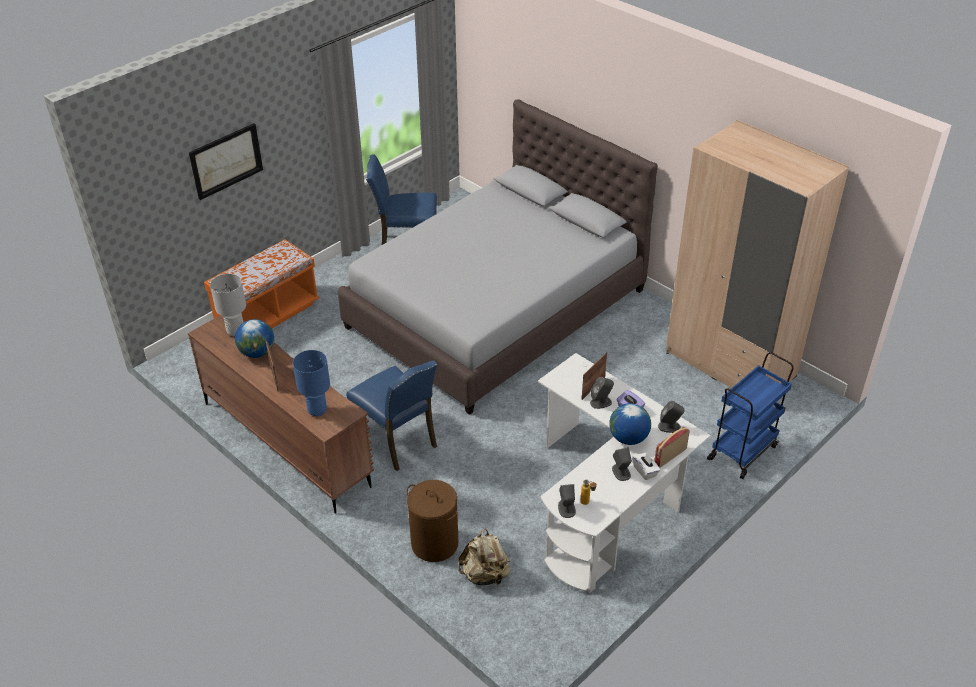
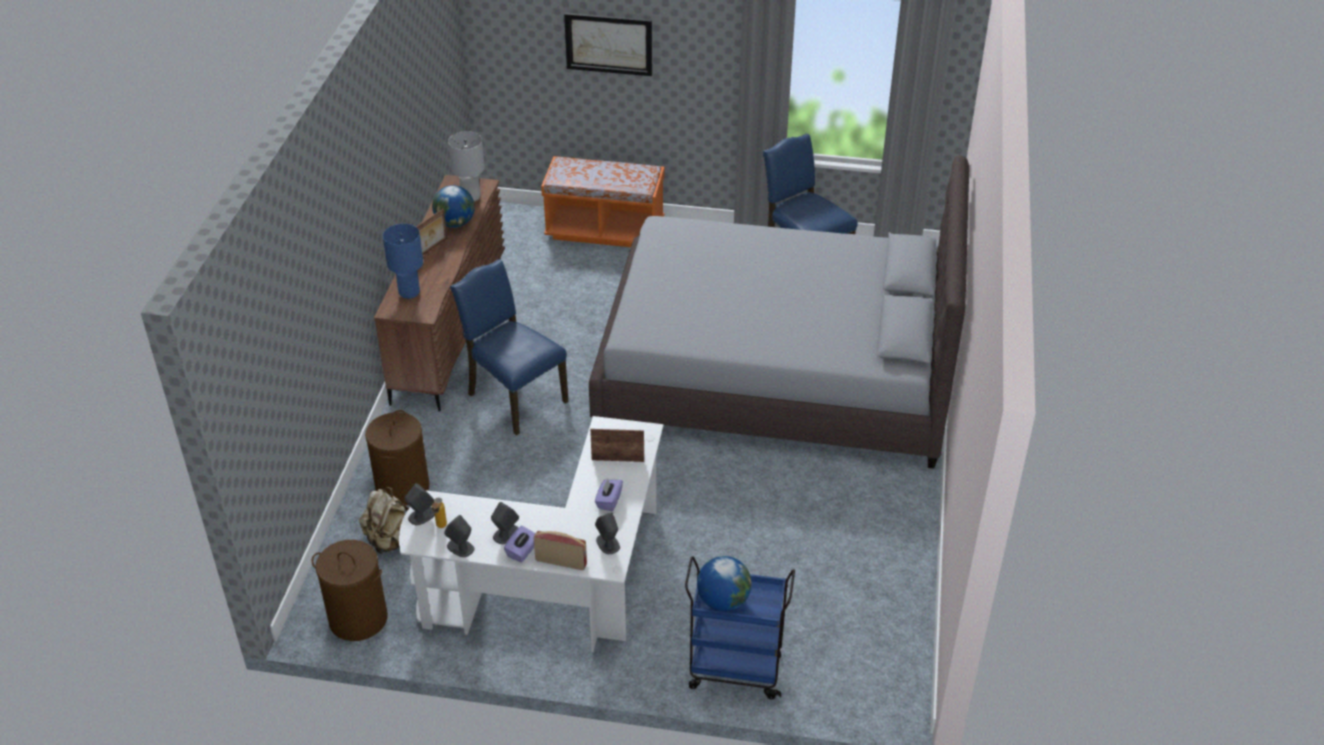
camera: 55 degrees right, 0 degrees up
blue chair [347,360,438,471] -> blue chair turned 120 degrees clockwise [450,259,568,435]
grey speaker [590,377,614,409] -> grey speaker moved to [444,515,474,557]
globe [609,403,651,445] -> globe moved to [697,556,752,611]
white tissue box [632,453,660,480] -> purple tissue box [504,526,536,563]
beige wardrobe [666,120,849,388] -> none
none -> brown laundry basket [312,540,388,641]

